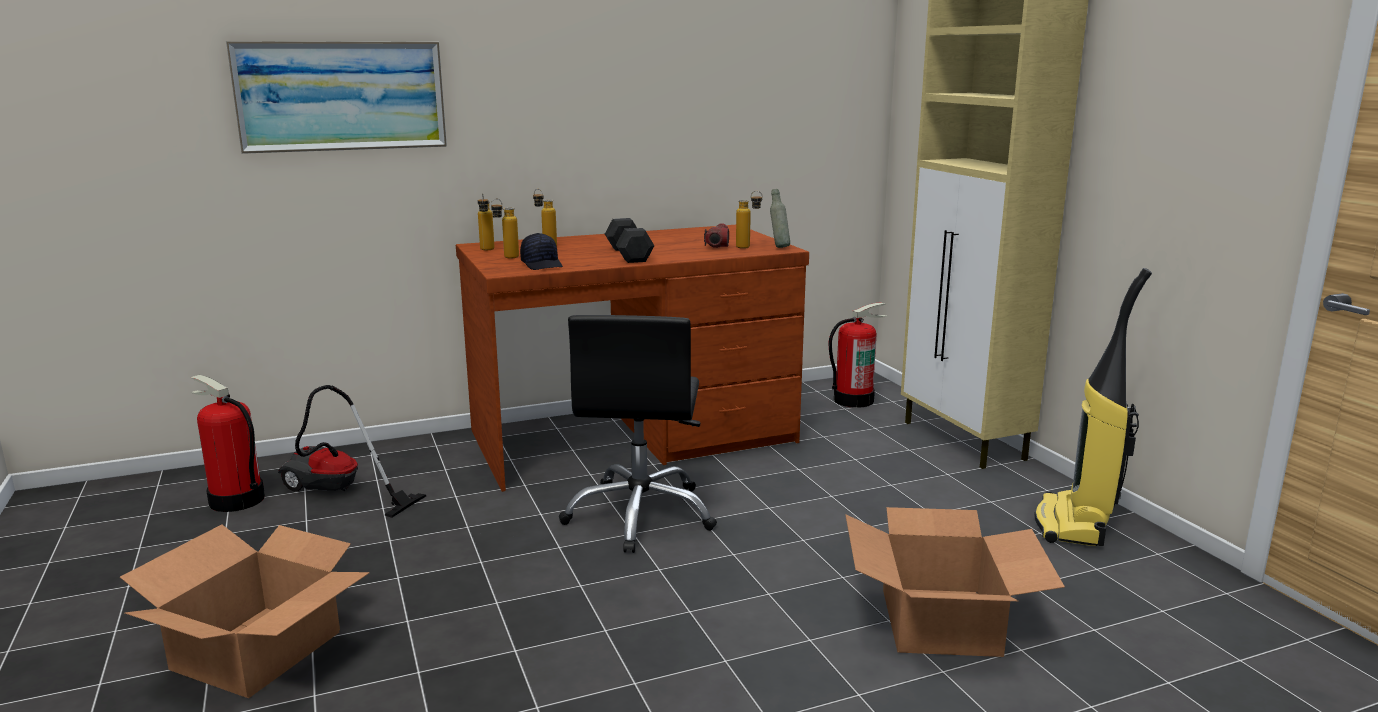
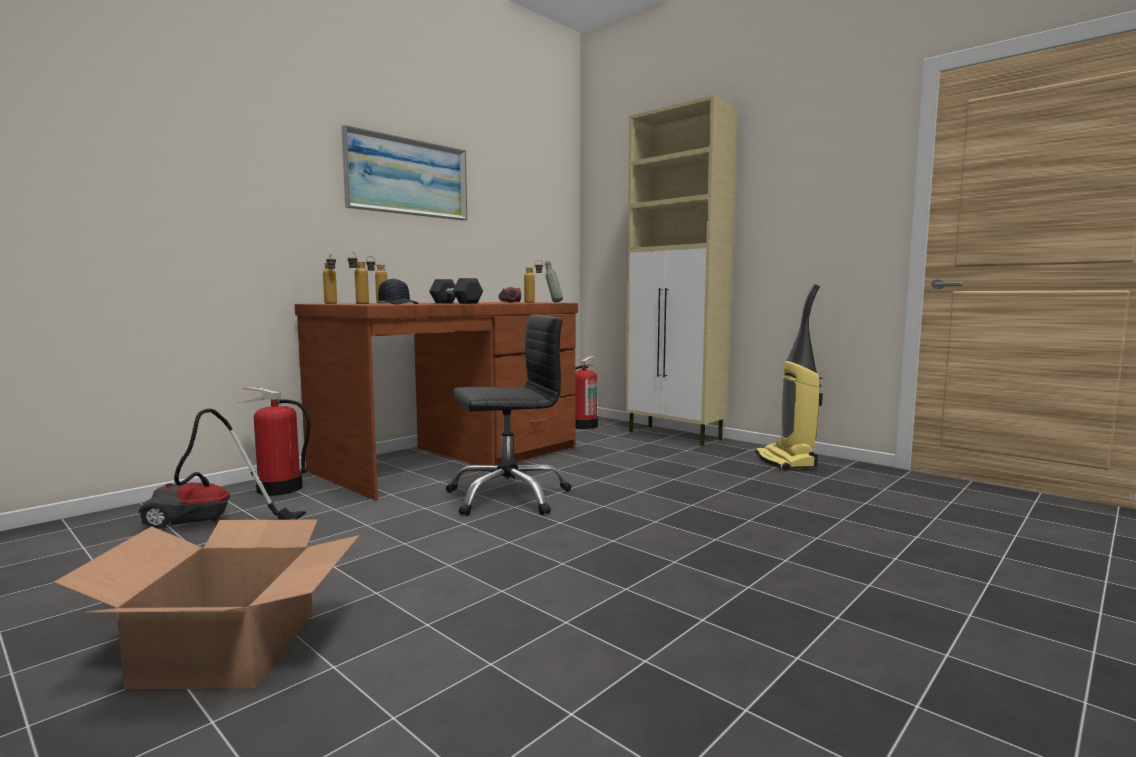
camera: 25 degrees left, 10 degrees down
fire extinguisher [190,375,265,512] -> fire extinguisher moved to [240,387,311,496]
picture [226,41,447,154] -> picture moved to [342,125,467,221]
black office chair [559,315,717,553] -> black office chair turned 90 degrees counterclockwise [446,315,572,516]
cardboard box [845,507,1065,657] -> none

